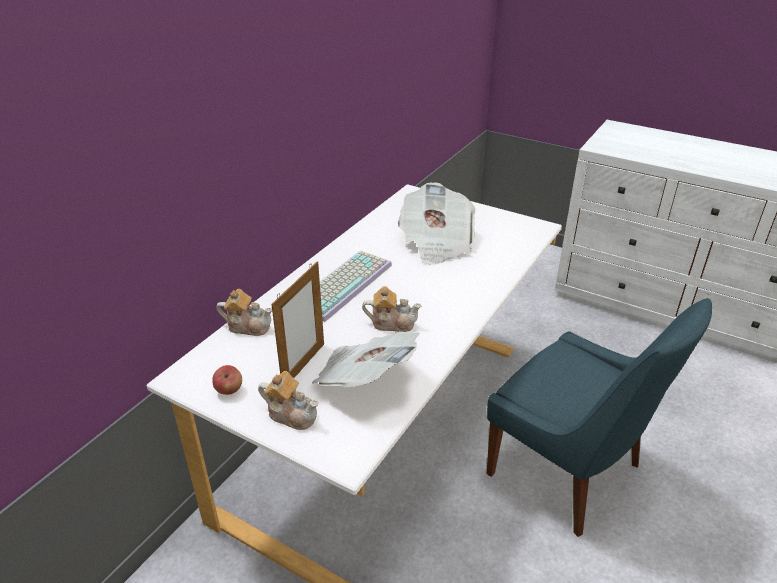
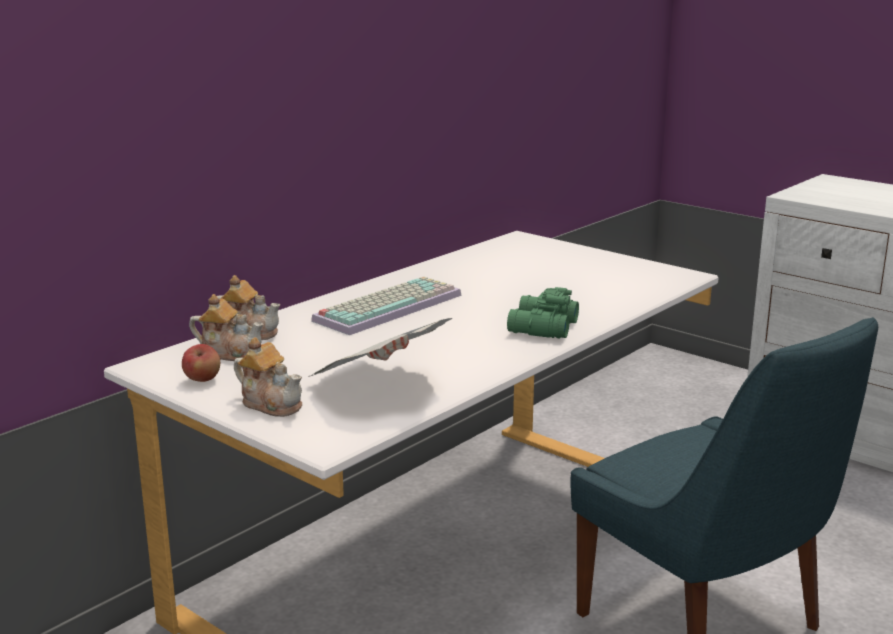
camera: 10 degrees right, 15 degrees down
picture frame [271,261,324,378] -> none
teapot [362,286,422,332] -> teapot moved to [189,294,263,361]
newspaper [397,182,475,265] -> none
none -> green binoculars [507,287,579,339]

